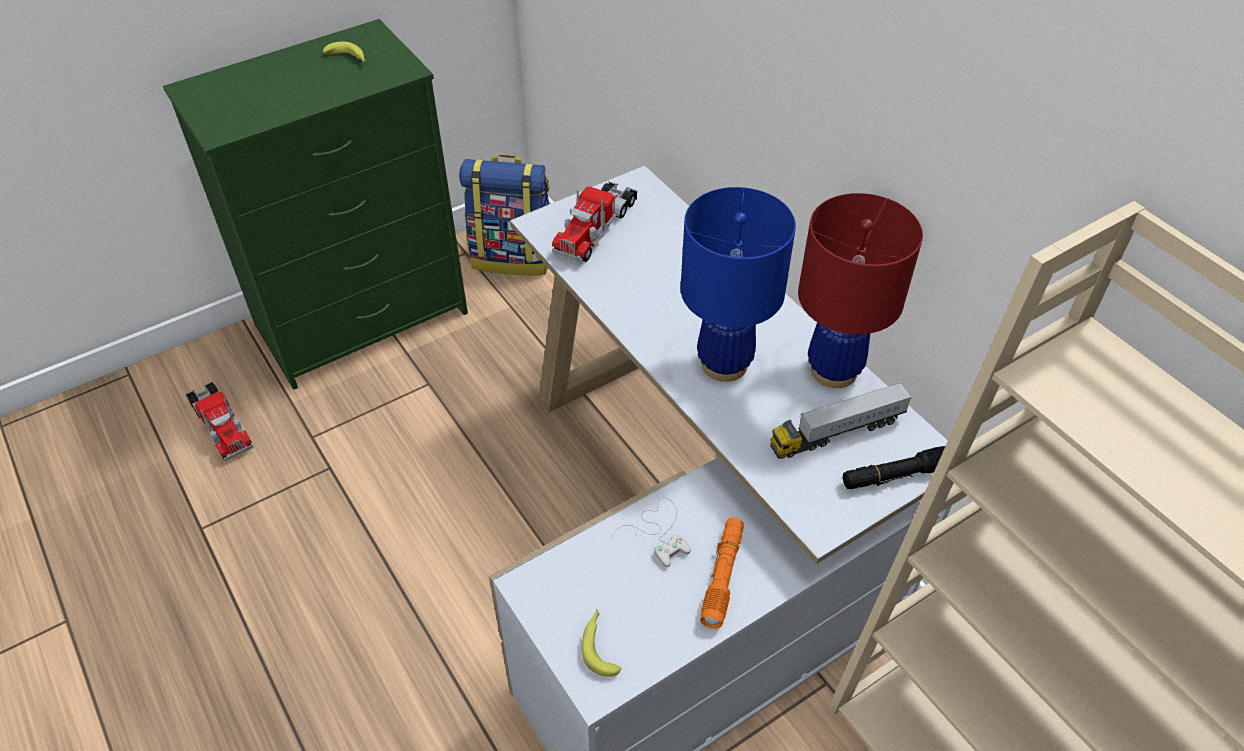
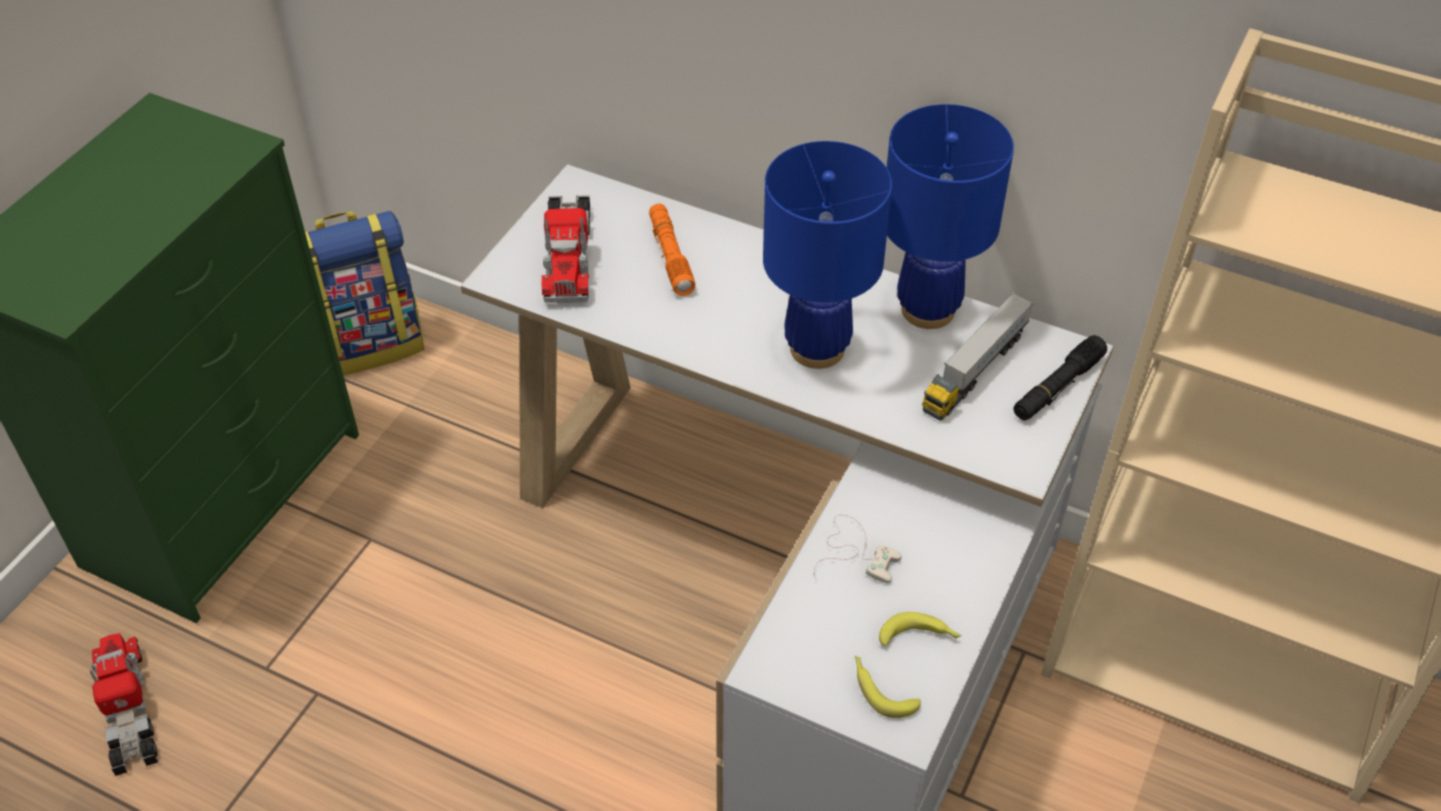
camera: 30 degrees left, 0 degrees up
toy truck [186,381,254,461] -> toy truck turned 135 degrees counterclockwise [89,633,158,776]
banana [323,41,366,63] -> banana moved to [879,612,962,646]
orange flashlight [700,518,744,629] -> orange flashlight moved to [649,204,696,296]
red table lamp [798,193,923,388] -> blue table lamp [887,104,1014,329]

